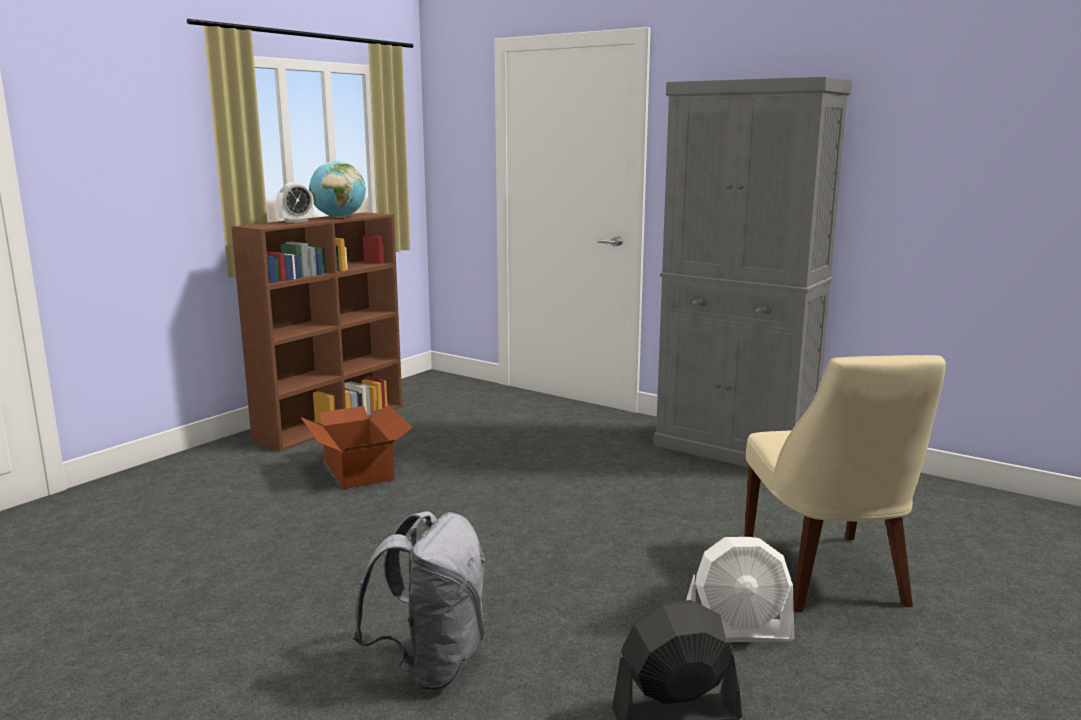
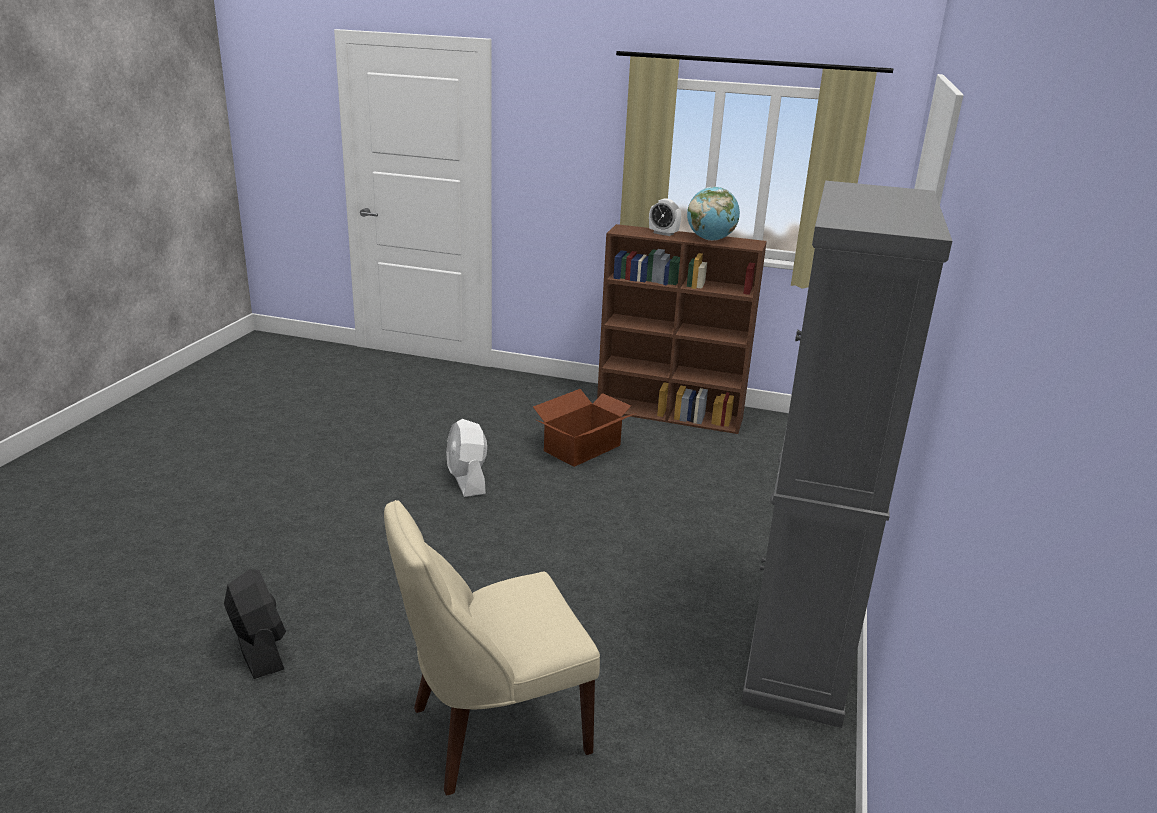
camera: 70 degrees right, 10 degrees up
grey backpack [352,511,485,691] -> none
white fan [686,537,795,642] -> white fan moved to [446,419,487,497]

